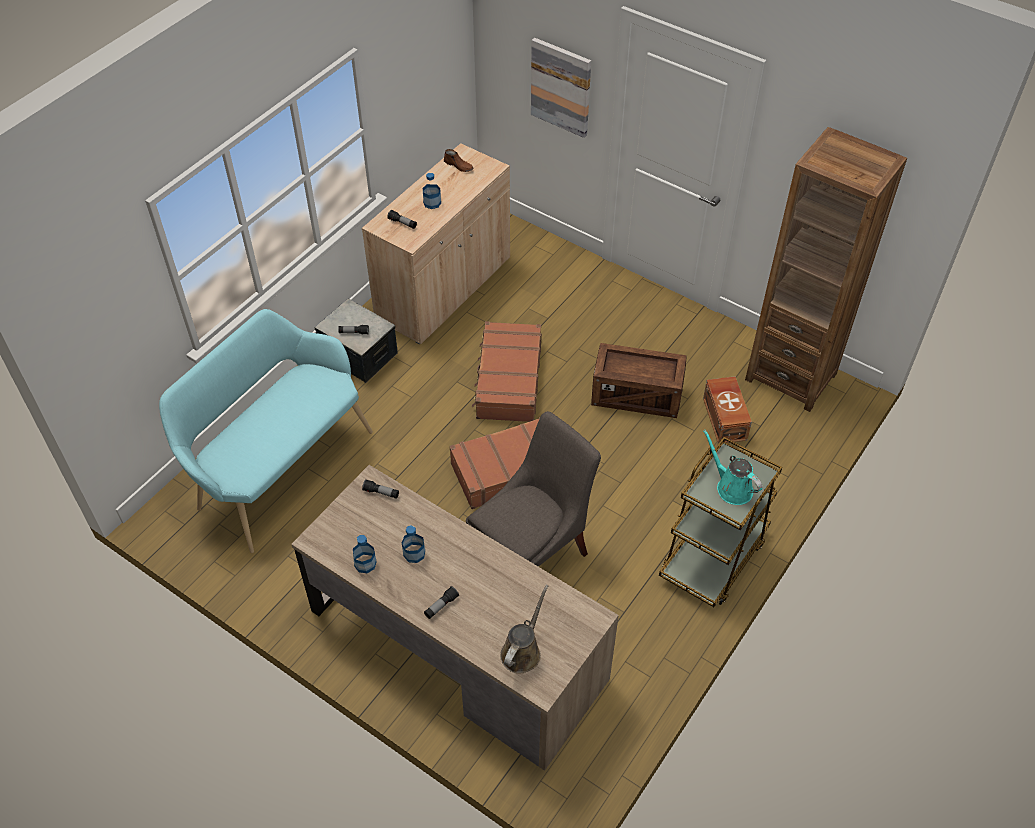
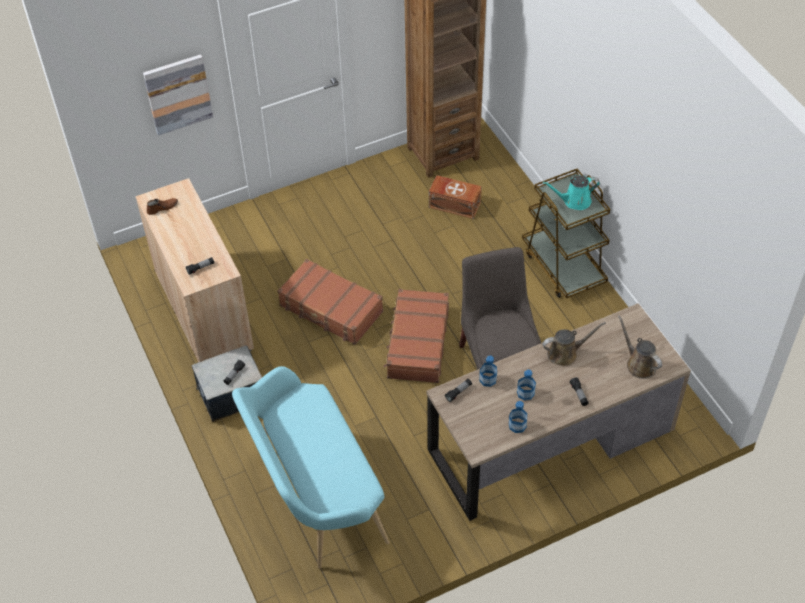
camera: 60 degrees left, 0 degrees up
bottle [423,173,441,209] -> bottle moved to [479,356,497,387]
crate [591,343,687,418] -> none
none -> brown watering can [542,322,606,366]

